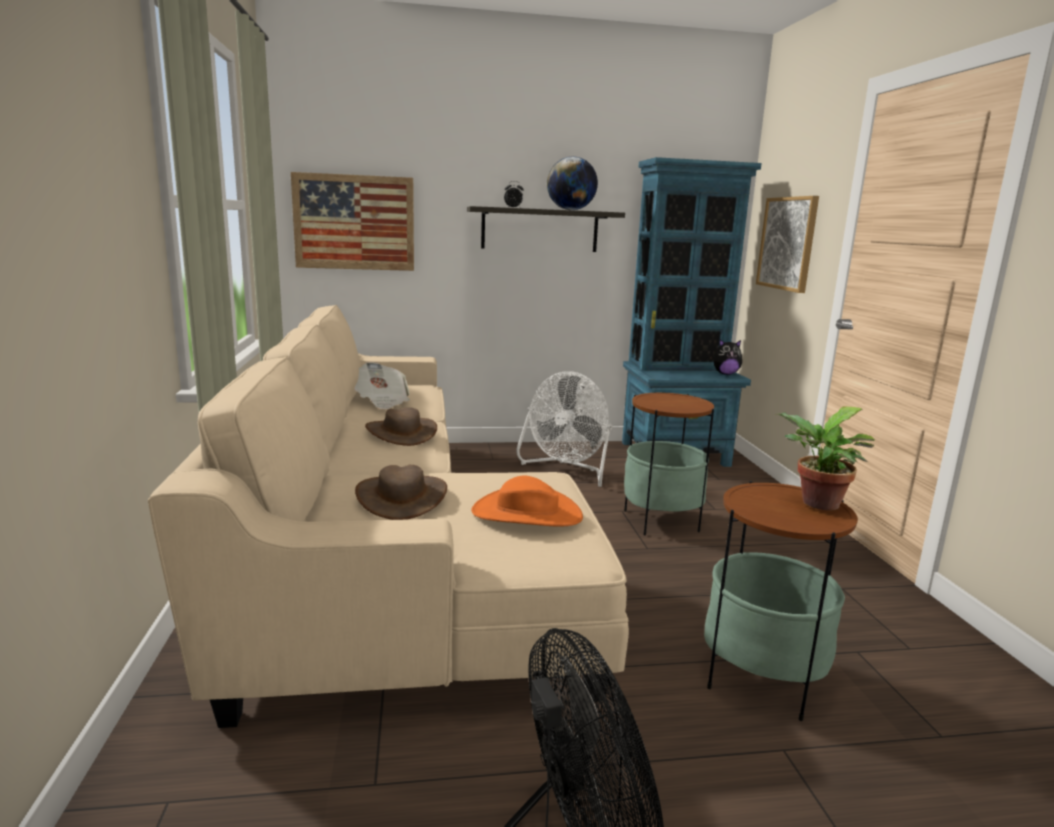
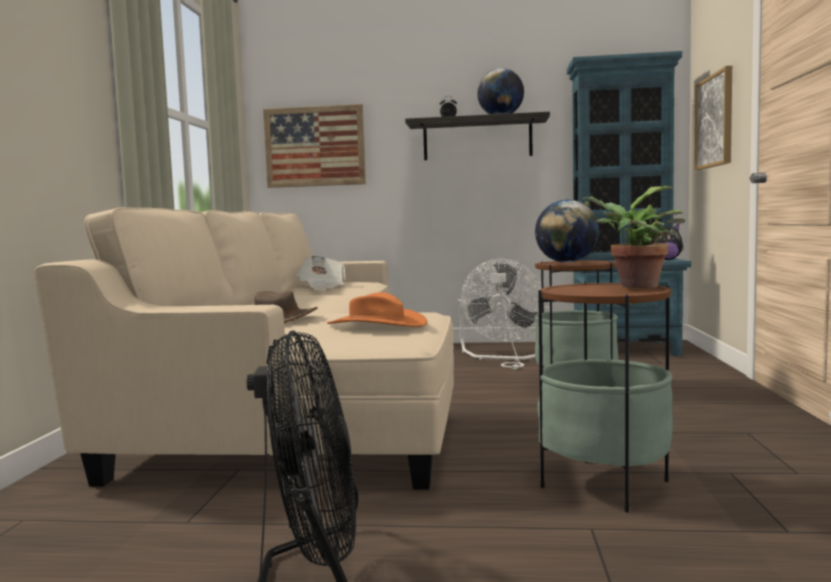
camera: 15 degrees right, 10 degrees down
brown hat [365,407,437,446] -> none
white fan [516,371,612,487] -> white fan turned 150 degrees clockwise [458,259,549,369]
none -> globe [535,200,599,263]

